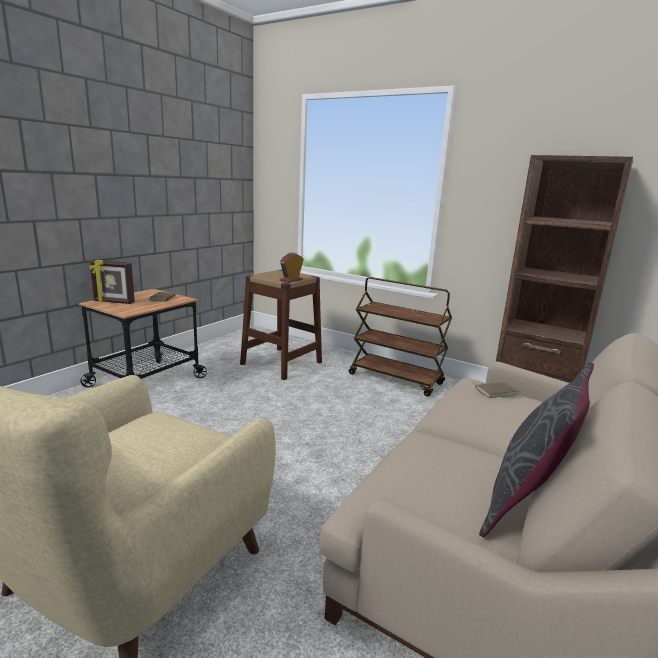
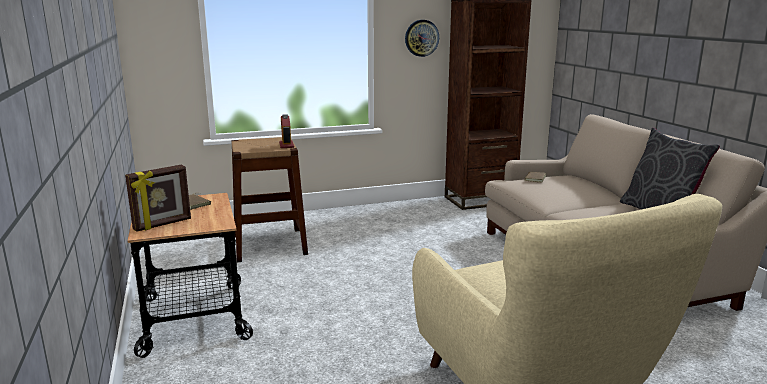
camera: 50 degrees left, 0 degrees up
brown cart [349,277,452,397] -> none
none -> wall clock [405,20,439,57]

